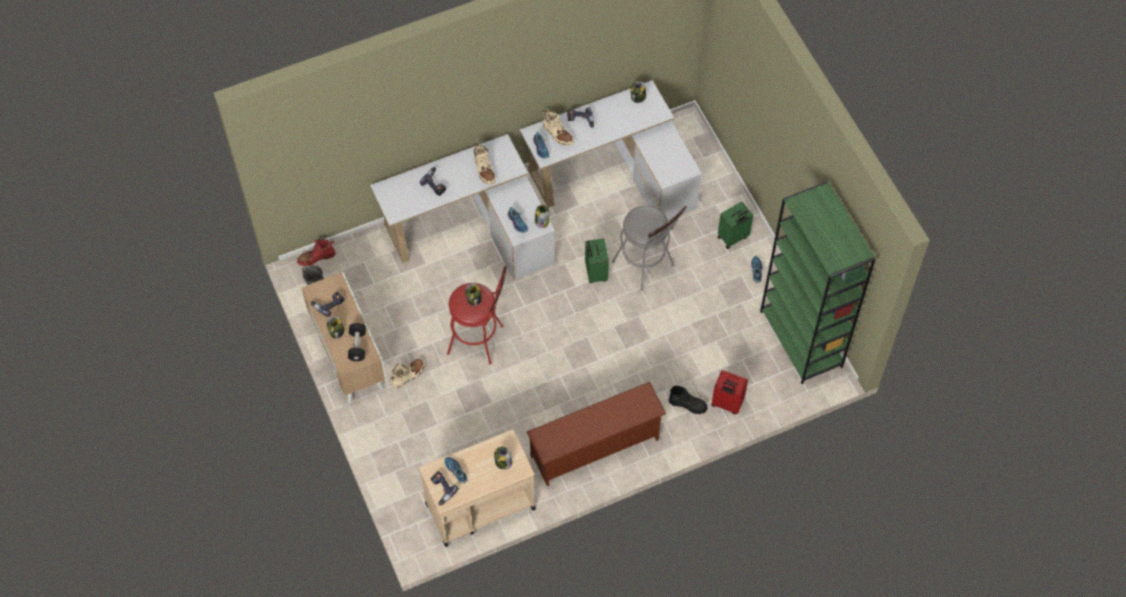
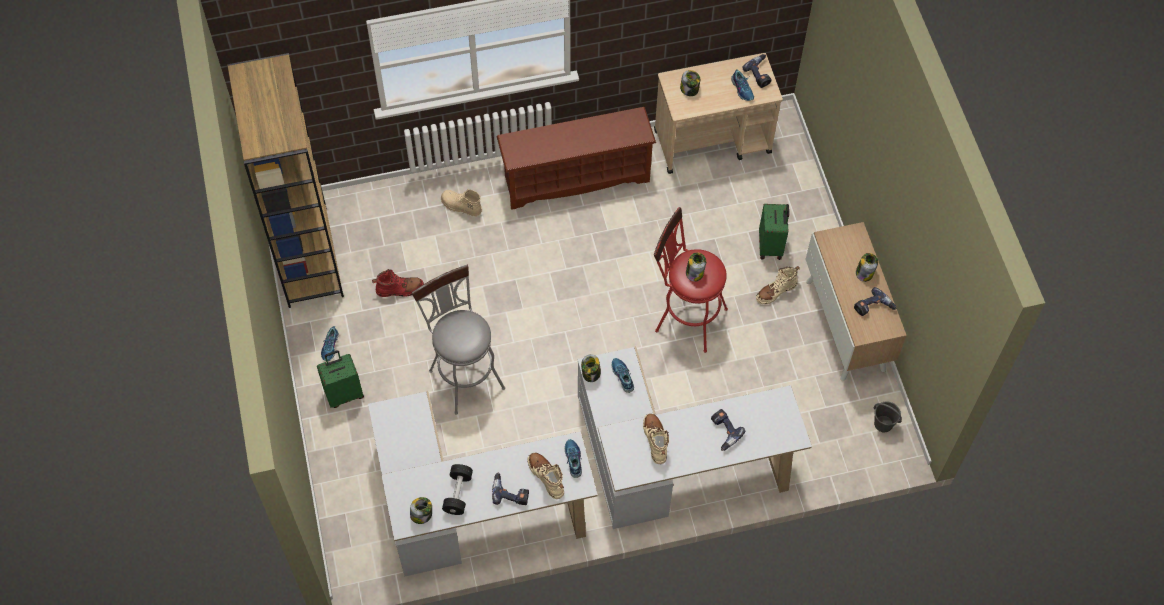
camera: 170 degrees left, 0 degrees up
red boot [297,239,336,266] -> red boot moved to [372,269,424,297]
black dumbbell [348,323,366,361] -> black dumbbell moved to [442,464,473,515]
green suitcase [585,239,609,283] -> green suitcase moved to [759,204,789,260]
black boot [669,386,708,414] -> beige boot [441,189,482,217]
red suitcase [711,370,748,414] -> none
green bookcase [760,181,876,384] -> brown bookcase [227,53,344,308]

